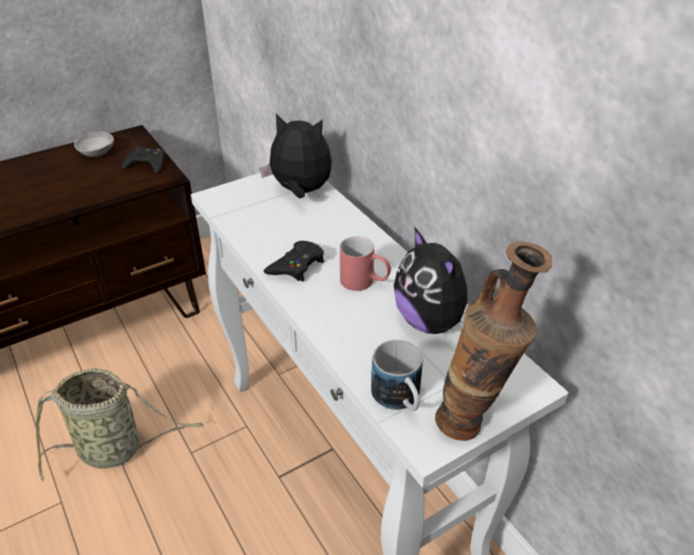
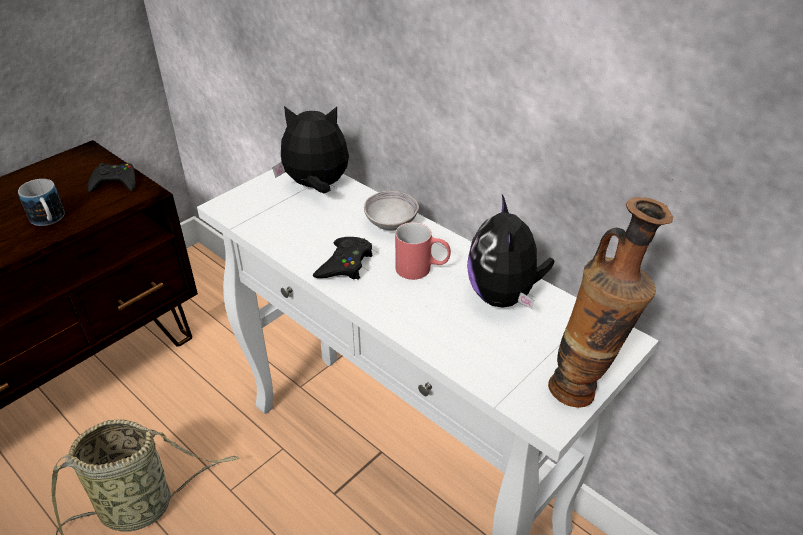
camera: 15 degrees left, 0 degrees up
grey bowl [74,132,114,157] -> grey bowl moved to [364,191,419,231]
mug [371,340,423,411] -> mug moved to [18,179,65,226]
plush toy [394,228,467,334] -> plush toy turned 45 degrees clockwise [467,194,554,309]

